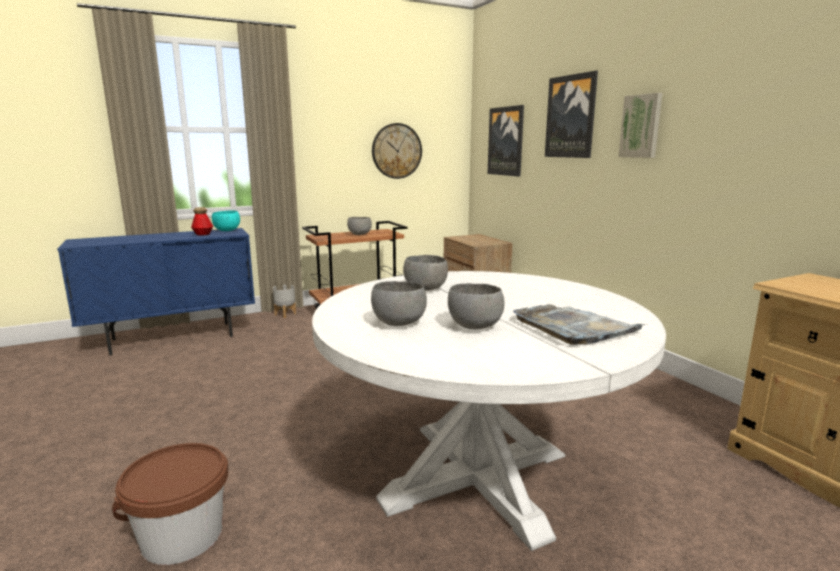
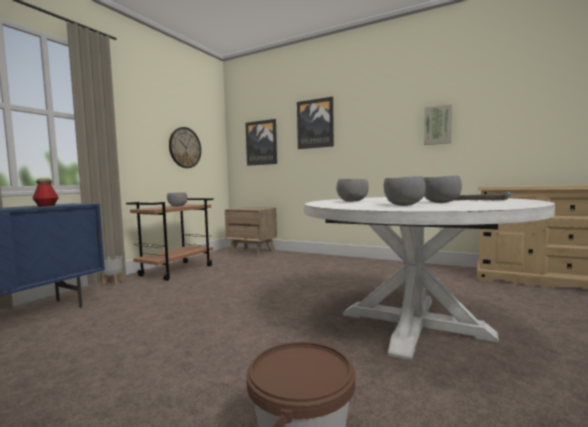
camera: 35 degrees left, 10 degrees down
turquoise bowl [212,211,240,231] -> none
picture [618,93,662,158] -> picture moved to [424,104,452,145]

